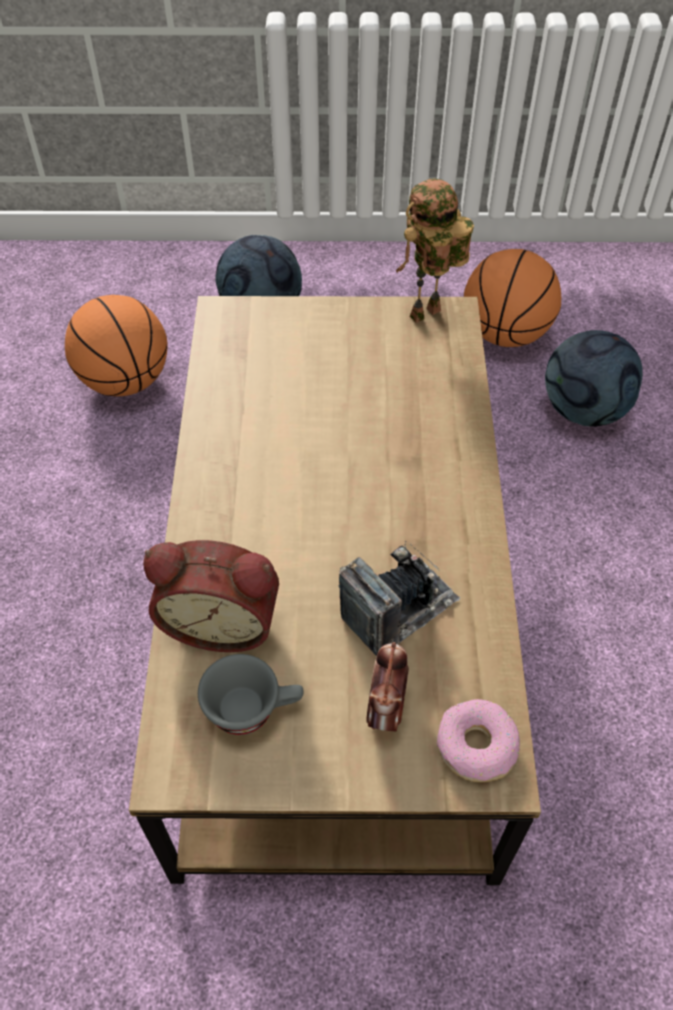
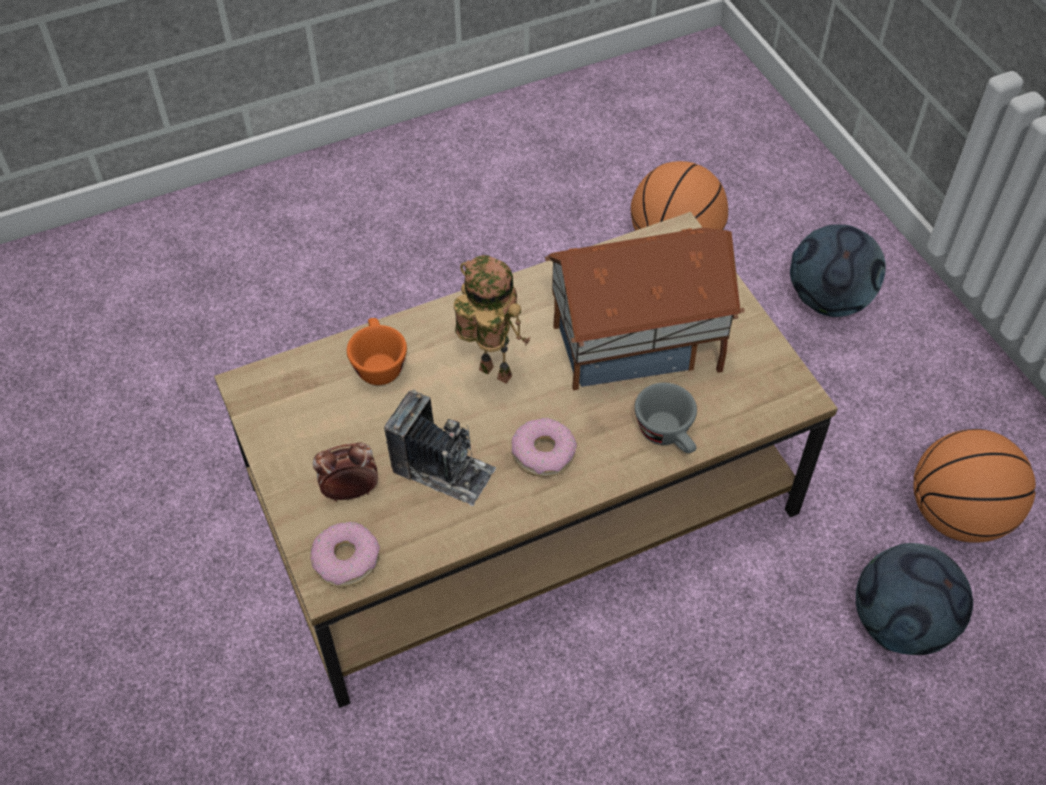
camera: 65 degrees right, 0 degrees up
alarm clock [143,540,279,652] -> orange cup [347,318,407,385]
grey cup [198,654,304,735] -> grey cup moved to [635,383,697,453]
toy robot [396,179,474,323] -> toy robot moved to [454,255,531,384]
none -> donut [512,418,577,477]
none -> toy house [545,228,745,391]

